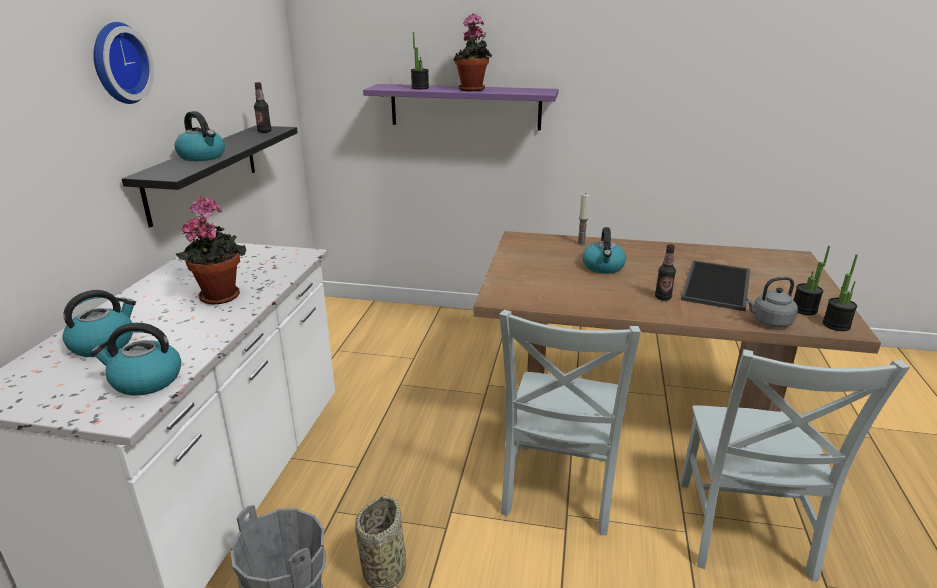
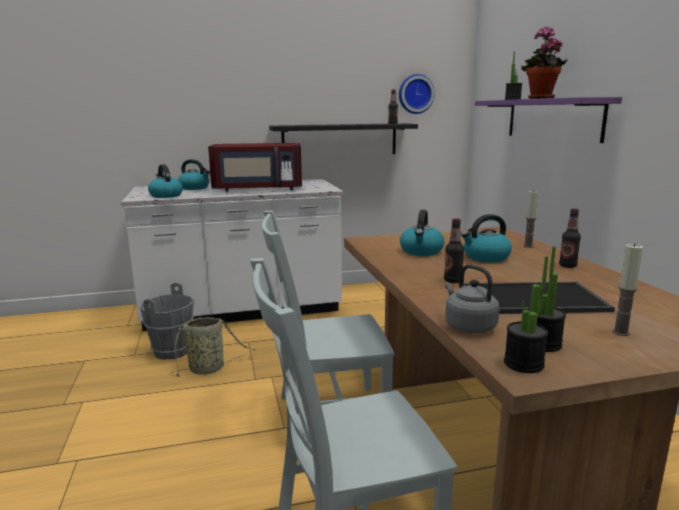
camera: 65 degrees right, 10 degrees down
wall clock [93,22,154,104] -> wall clock moved to [399,74,435,114]
kettle [175,111,225,161] -> kettle moved to [400,210,444,256]
potted plant [176,197,246,305] -> red microwave [208,143,302,192]
none -> bottle [559,208,581,268]
none -> candle [612,243,643,336]

